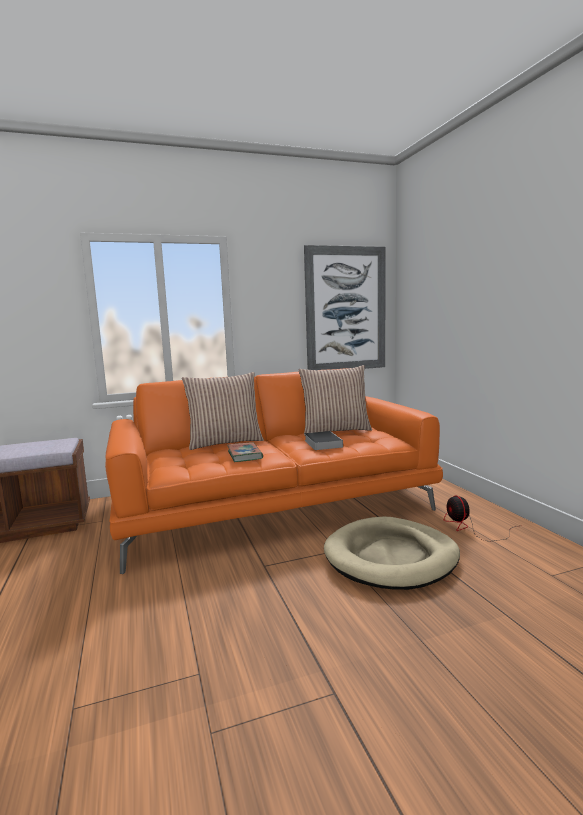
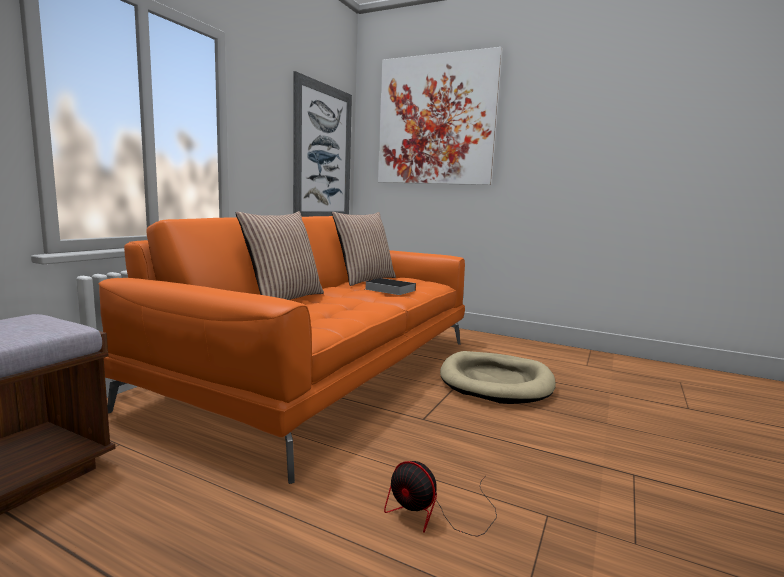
camera: 45 degrees left, 0 degrees up
book [227,443,263,462] -> none
fan [444,495,517,541] -> fan moved to [384,461,497,537]
none -> picture [378,47,503,185]

